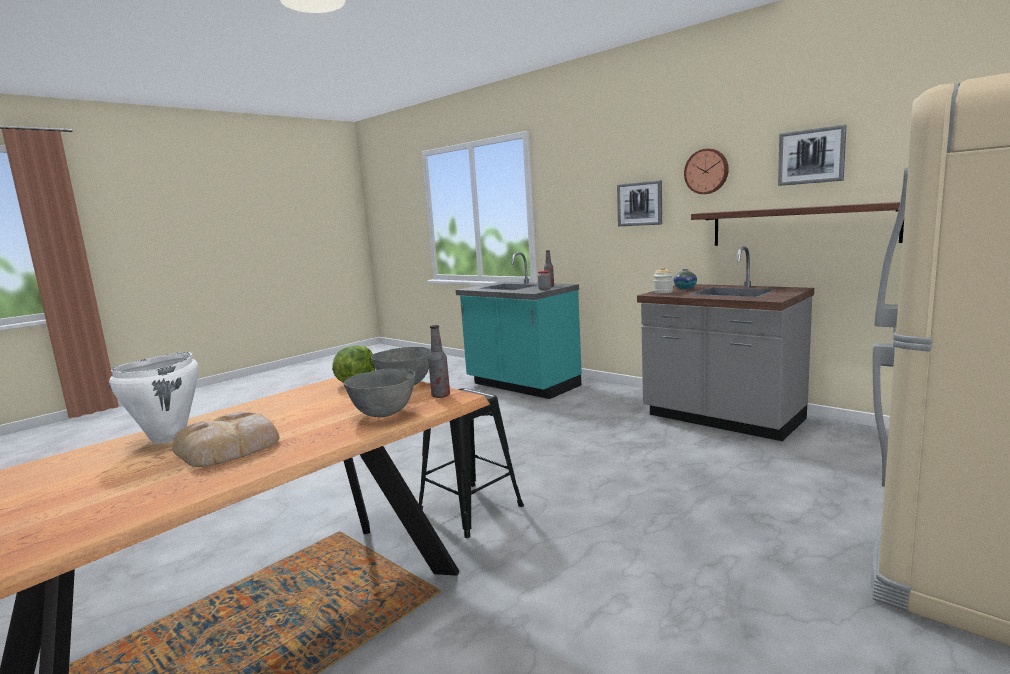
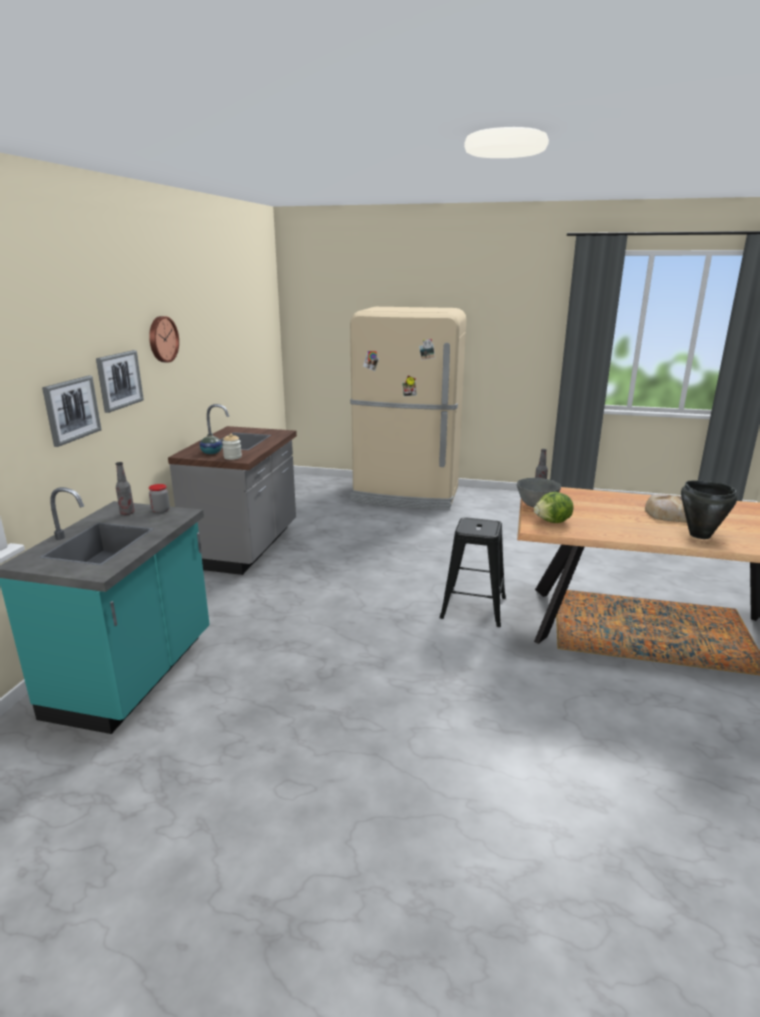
camera: 120 degrees left, 10 degrees up
white cooking pot [109,352,199,444] -> black cooking pot [681,481,737,539]
grey bowl [344,369,416,417] -> none
shelf [691,202,904,246] -> none
picture [778,124,847,186] -> picture moved to [42,376,101,447]

